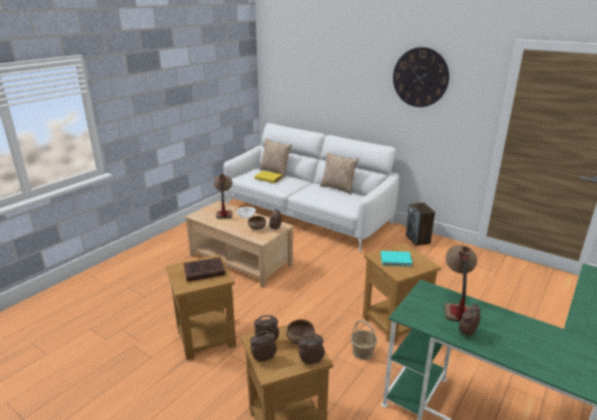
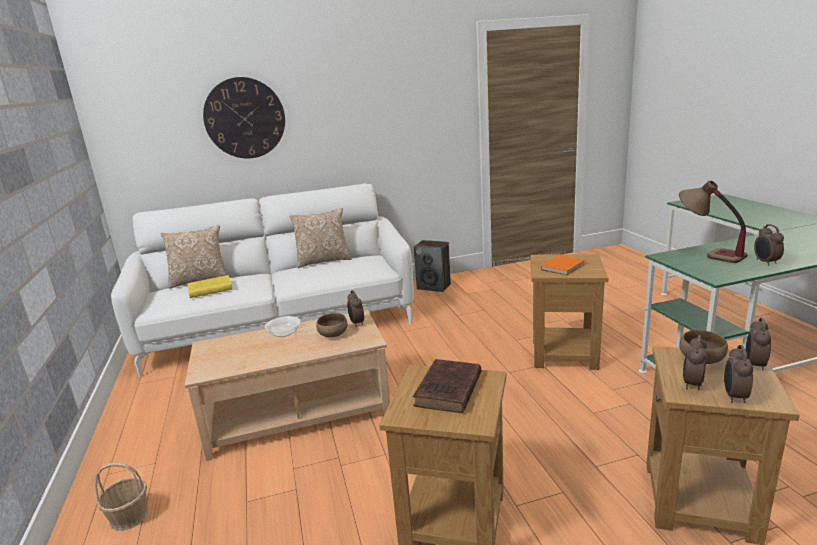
camera: 50 degrees left, 5 degrees down
table lamp [214,174,232,219] -> none
basket [351,320,377,360] -> basket moved to [95,463,149,531]
turquoise book [381,251,413,267] -> orange book [541,255,585,275]
wall clock [393,47,449,107] -> wall clock moved to [203,77,285,159]

